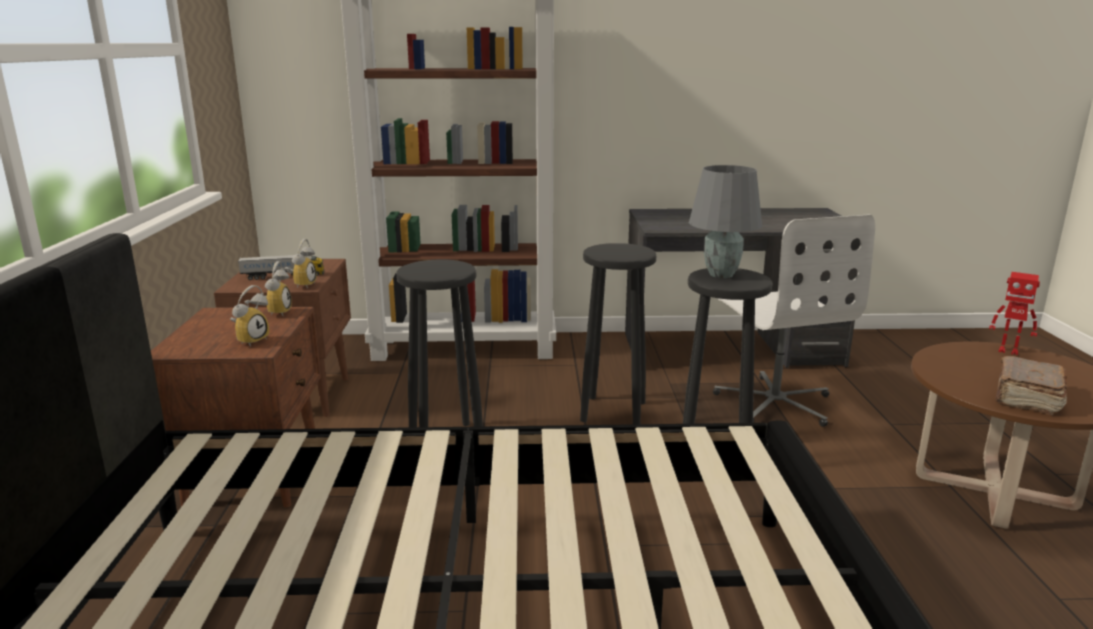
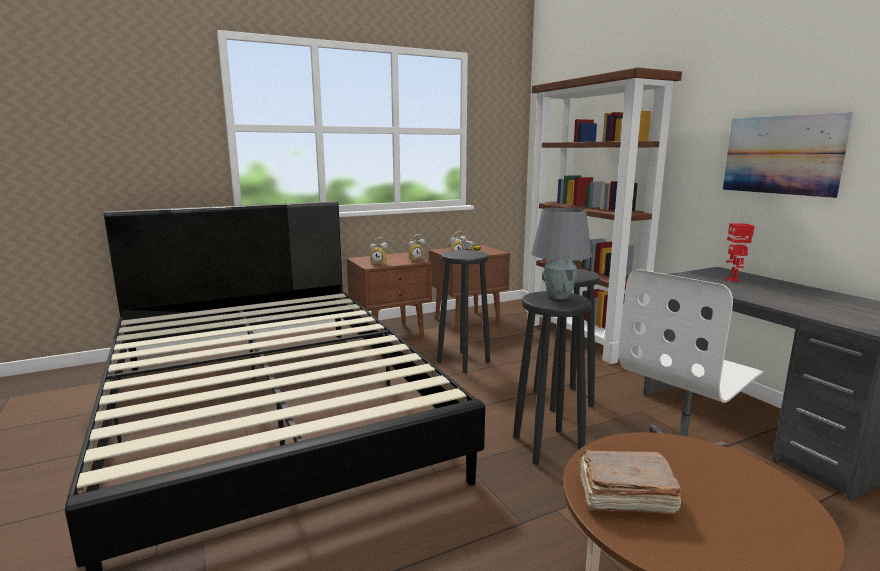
camera: 65 degrees right, 5 degrees down
toy robot [989,272,1040,355] -> toy robot moved to [725,223,754,281]
none -> picture [723,112,853,198]

